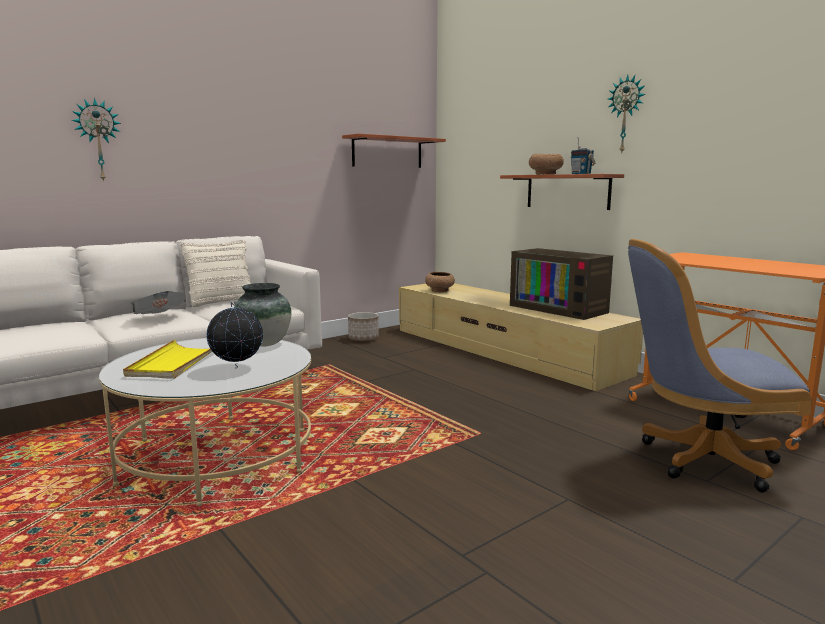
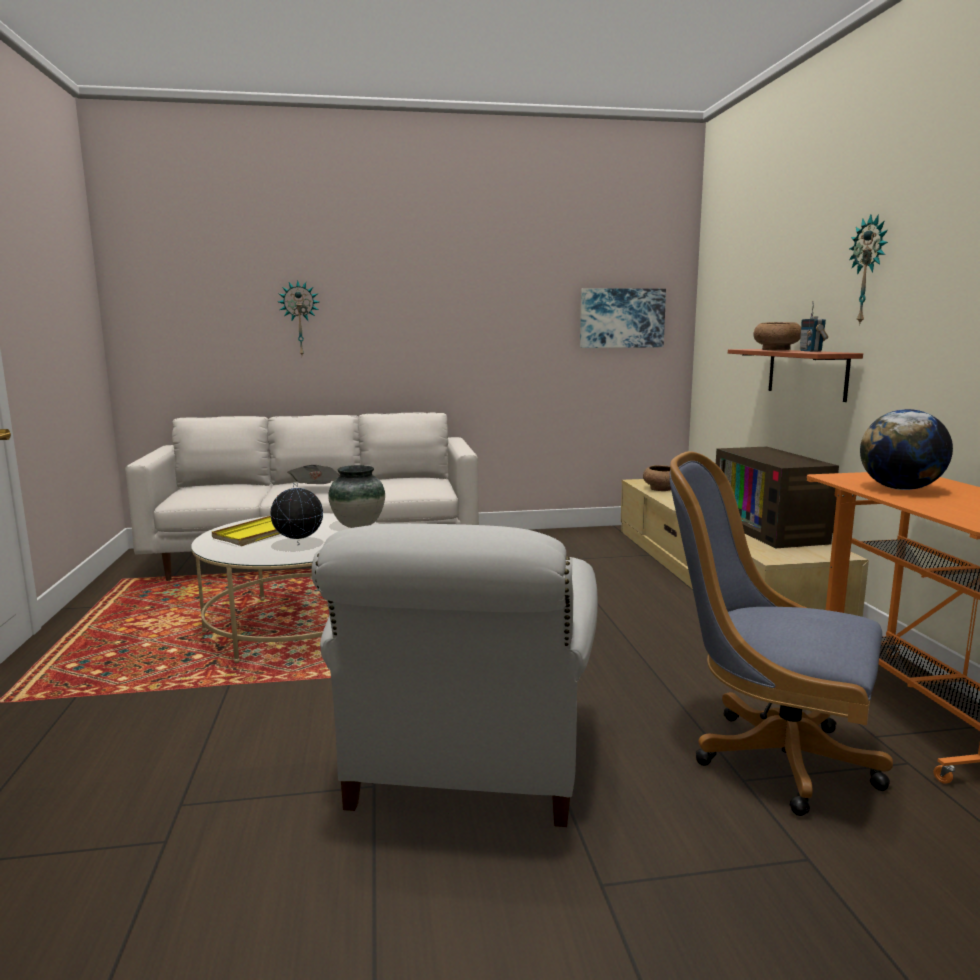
camera: 30 degrees right, 0 degrees up
beige pillow [181,240,251,307] -> none
shelf [342,133,446,168] -> picture [580,288,666,348]
planter [348,312,379,342] -> none
none -> white armchair [312,523,598,827]
none -> globe [860,409,953,490]

